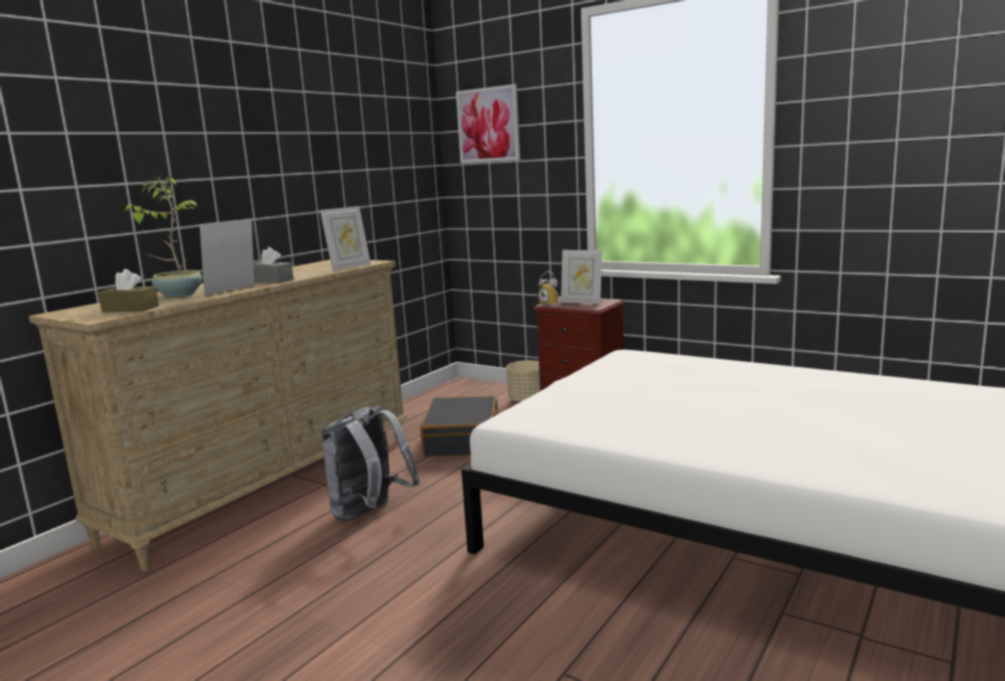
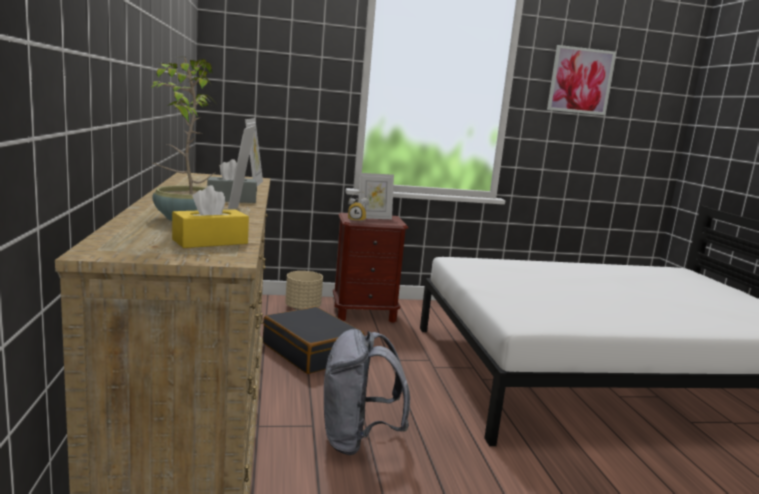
camera: 45 degrees left, 0 degrees up
brown tissue box [98,269,159,312] -> yellow tissue box [172,185,249,248]
picture [456,84,520,163] -> picture moved to [547,45,616,115]

